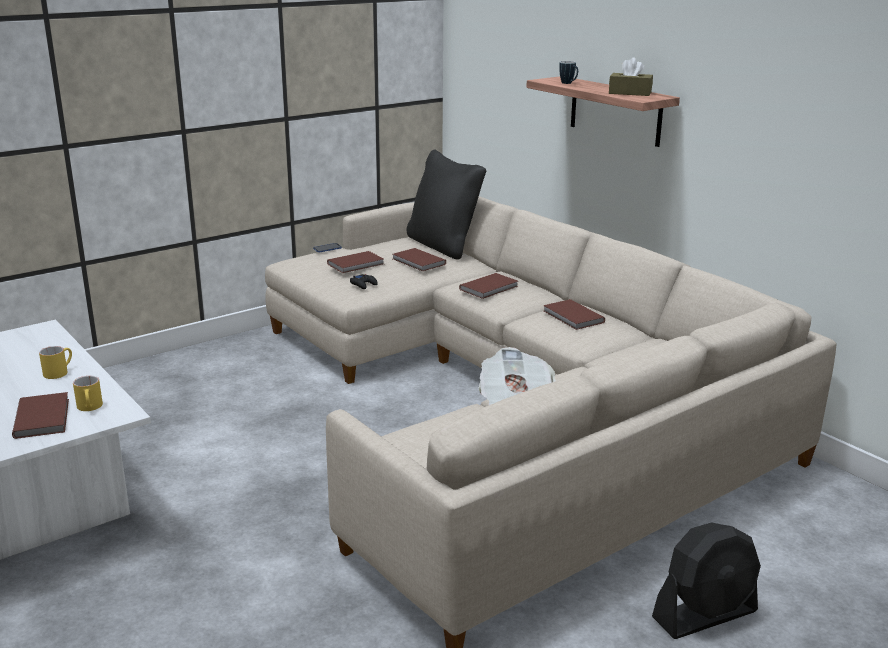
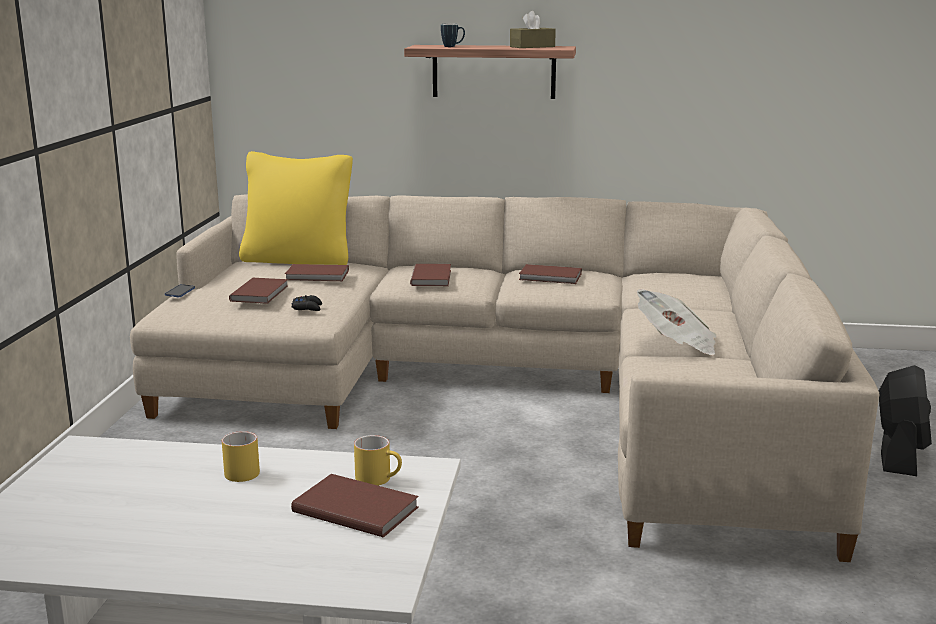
camera: 45 degrees left, 5 degrees down
black pillow [407,149,486,260] -> yellow pillow [239,151,353,265]

